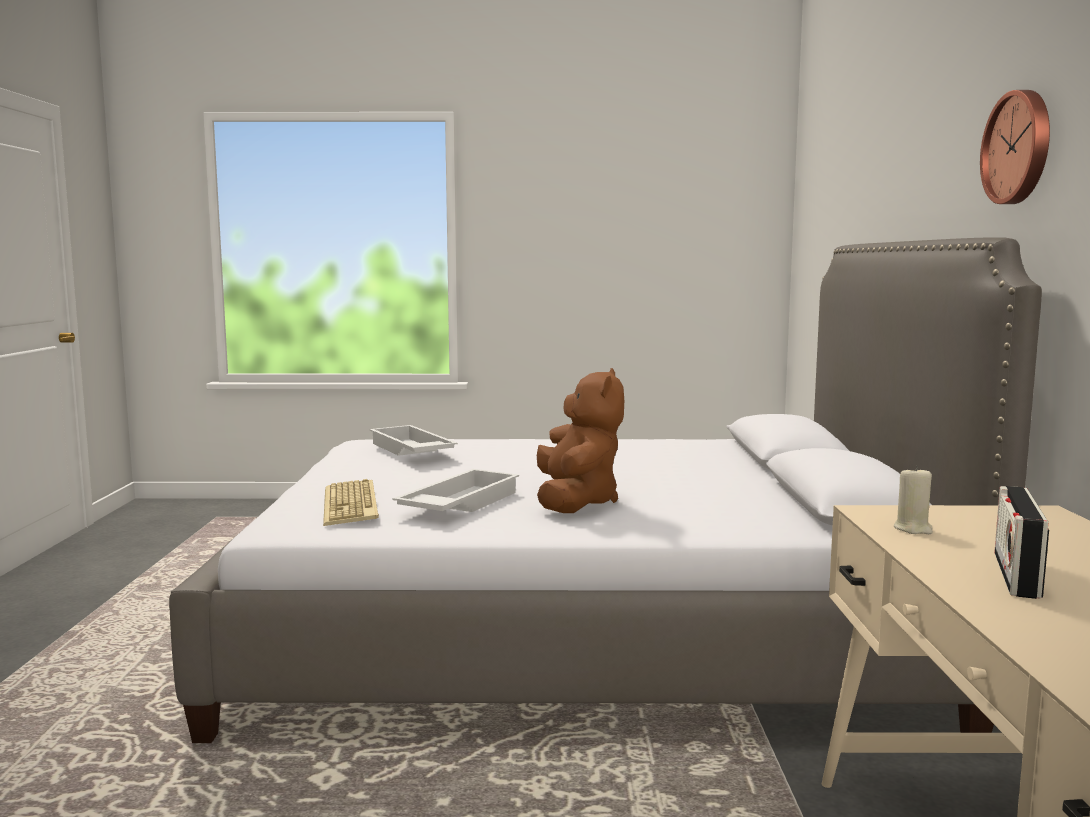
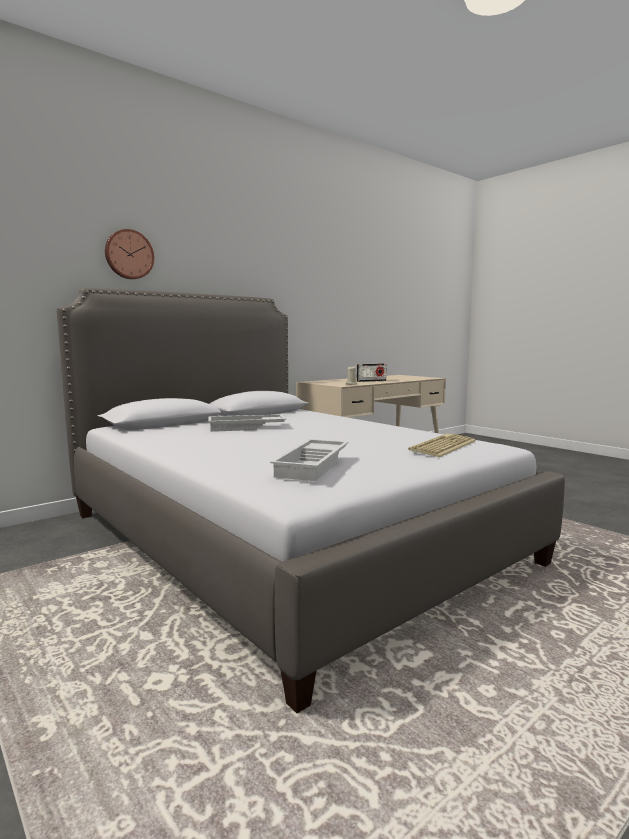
camera: 130 degrees left, 0 degrees up
white tray [393,469,519,512] -> white tray moved to [209,414,286,432]
brown plush toy [537,368,624,513] -> none
wall clock [980,90,1050,204] -> wall clock moved to [105,229,154,279]

